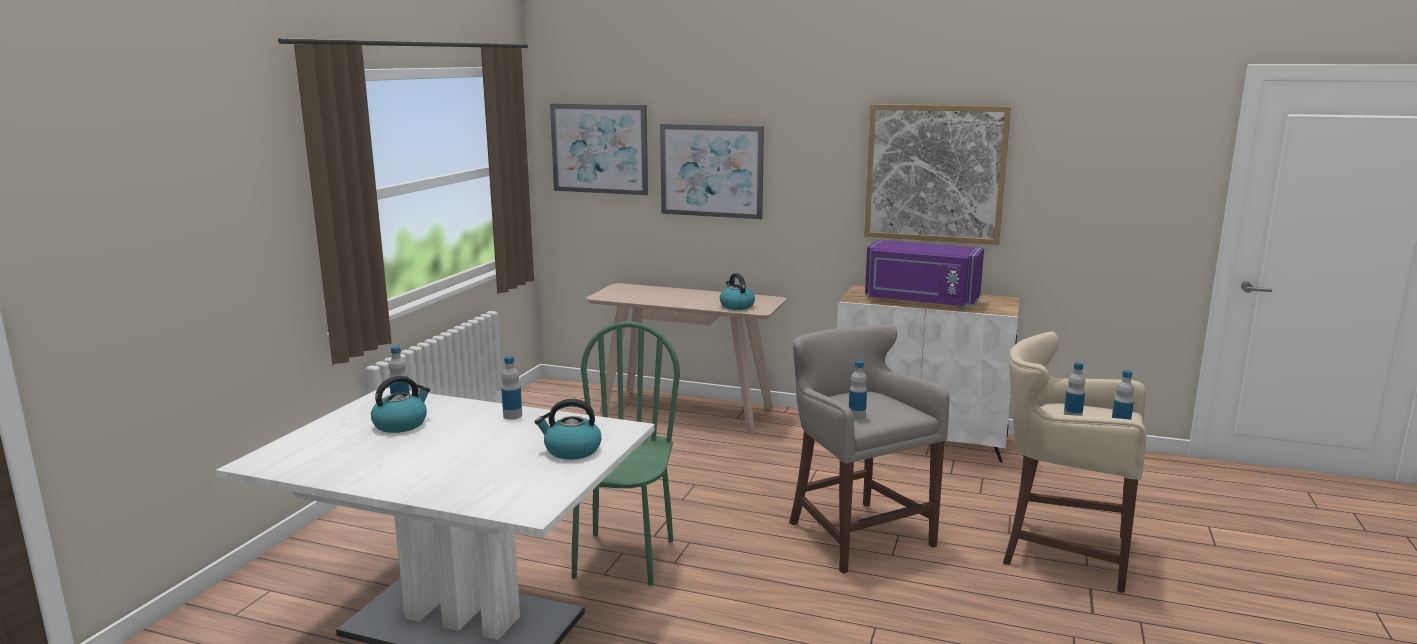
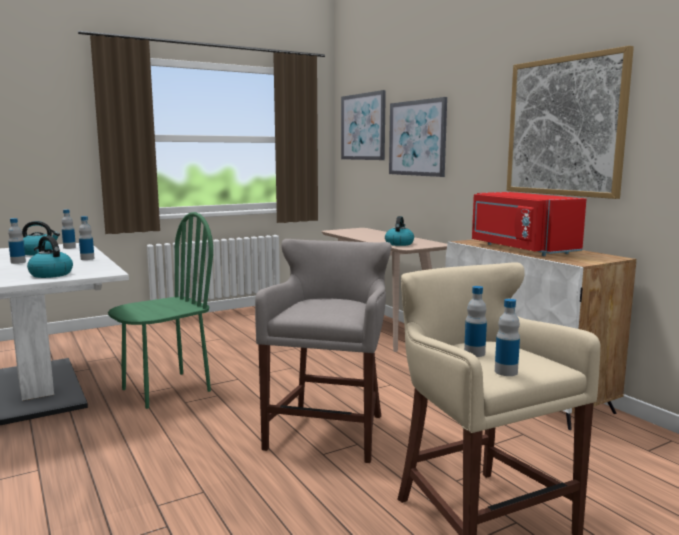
camera: 40 degrees right, 5 degrees down
bottle [849,360,867,419] -> bottle moved to [8,218,26,264]
purple microwave [865,240,984,308] -> red microwave [472,192,586,256]

